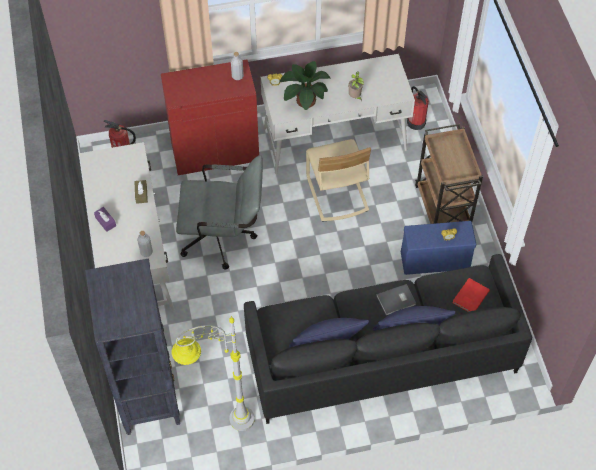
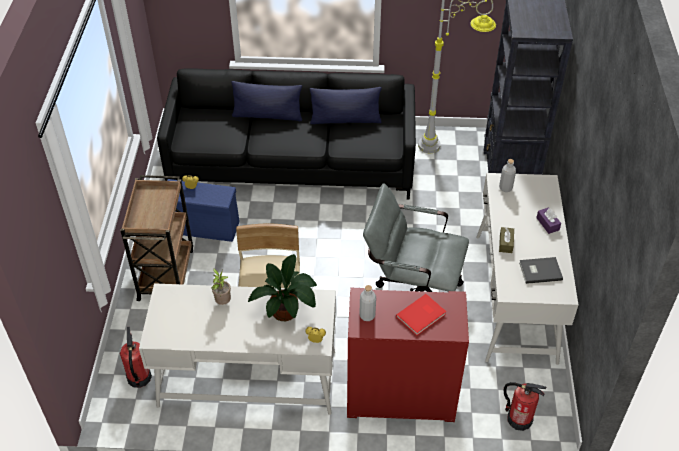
camera: 165 degrees left, 10 degrees down
grey book [376,284,416,315] -> grey book moved to [519,257,563,284]
red book [452,278,490,312] -> red book moved to [396,294,447,335]

